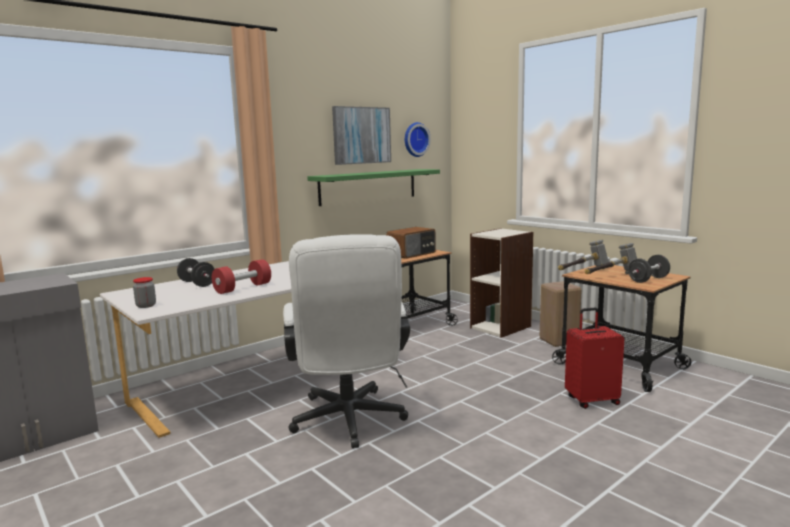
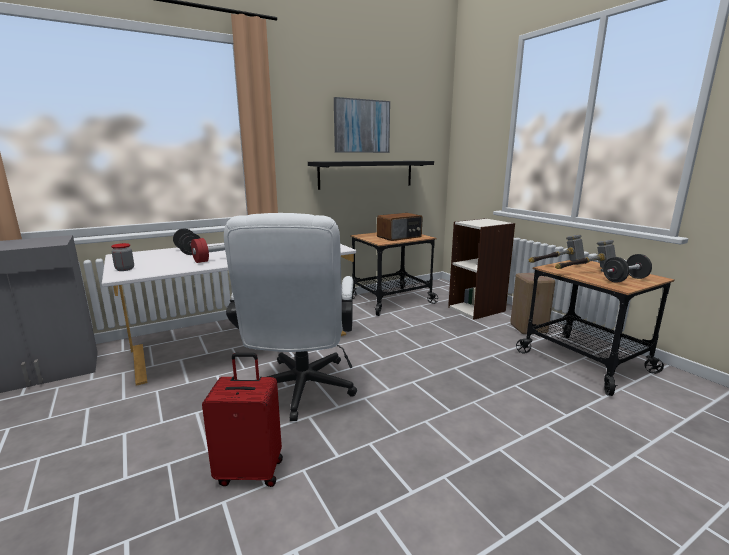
camera: 10 degrees right, 5 degrees up
green shelf [307,169,440,206] -> black shelf [308,161,434,190]
wall clock [405,122,431,157] -> none
red suitcase [565,308,624,409] -> red suitcase moved to [202,353,283,487]

